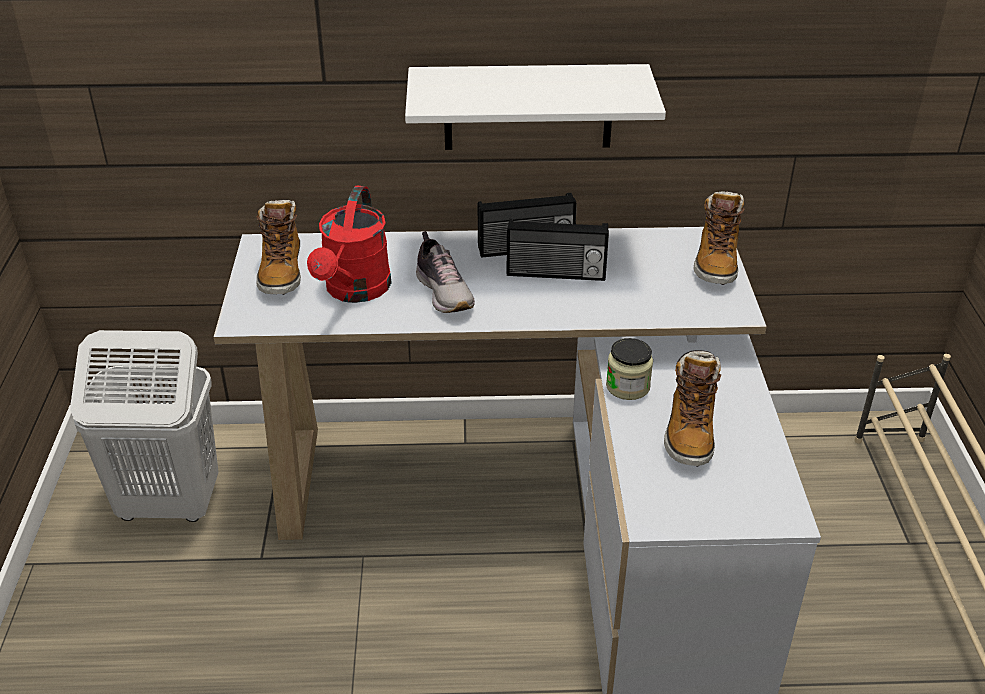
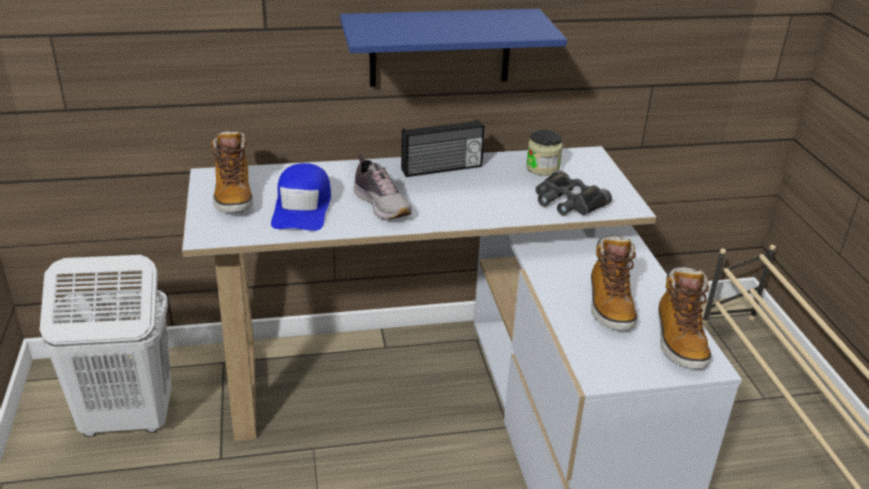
camera: 10 degrees left, 5 degrees down
red watering can [307,186,392,303] -> blue cap [271,163,331,231]
white shelf [405,64,666,150] -> blue shelf [340,9,567,87]
radio [507,219,609,281] -> none
jar [606,338,653,400] -> jar moved to [526,130,563,176]
boot [694,191,745,285] -> boot moved to [659,267,712,369]
none -> black binoculars [535,170,612,216]

